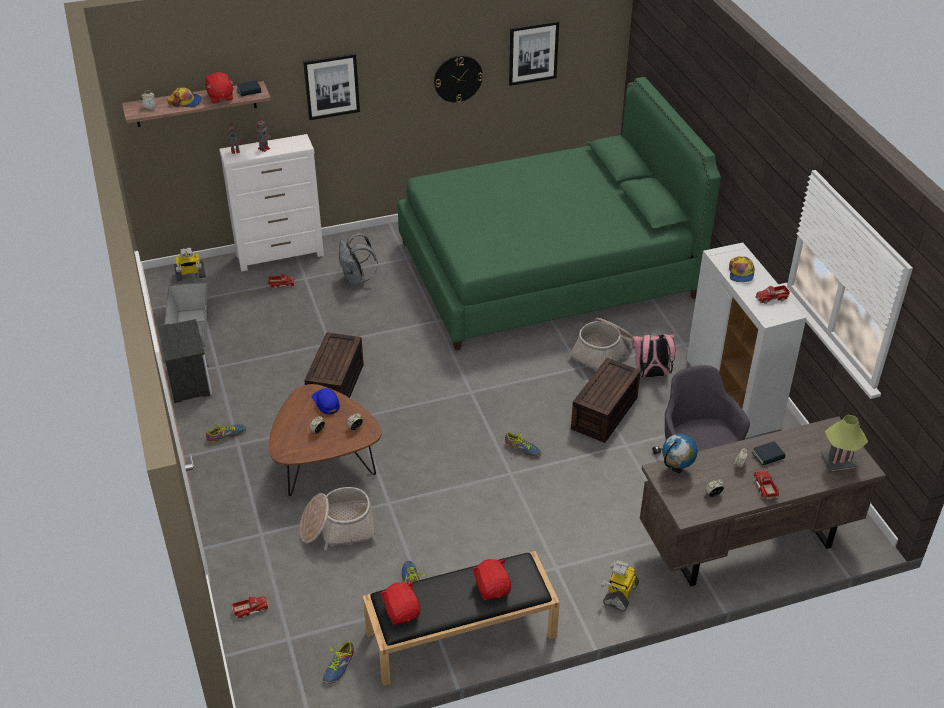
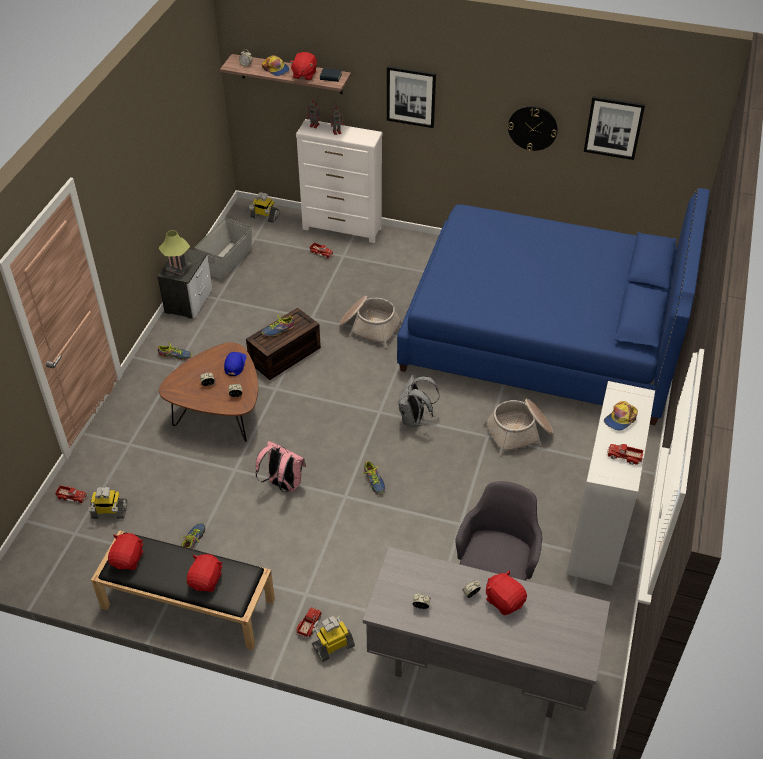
camera: 35 degrees right, 5 degrees up
basket [300,487,378,551] -> basket moved to [339,296,403,348]
shoe [323,639,354,684] -> shoe moved to [261,313,295,337]
grey backpack [339,233,378,287] -> grey backpack moved to [399,375,439,427]
green bed [397,77,721,350] -> blue bed [397,188,710,425]
brown storage box [571,358,641,443] -> none
pink backpack [632,332,675,378] -> pink backpack moved to [255,441,306,492]
brown desk [640,416,886,586] -> grey desk [363,547,610,718]
globe [662,434,698,473] -> none
book [752,441,785,466] -> red plush toy [486,570,527,615]
toy truck [753,470,779,499] -> toy truck moved to [296,607,322,638]
table lamp [821,415,868,471] -> table lamp moved to [159,230,192,275]
none -> toy robot [89,487,127,519]

